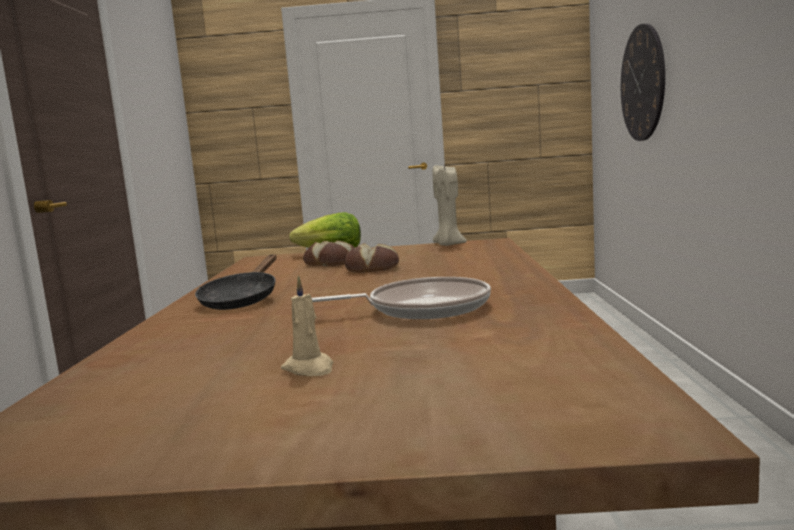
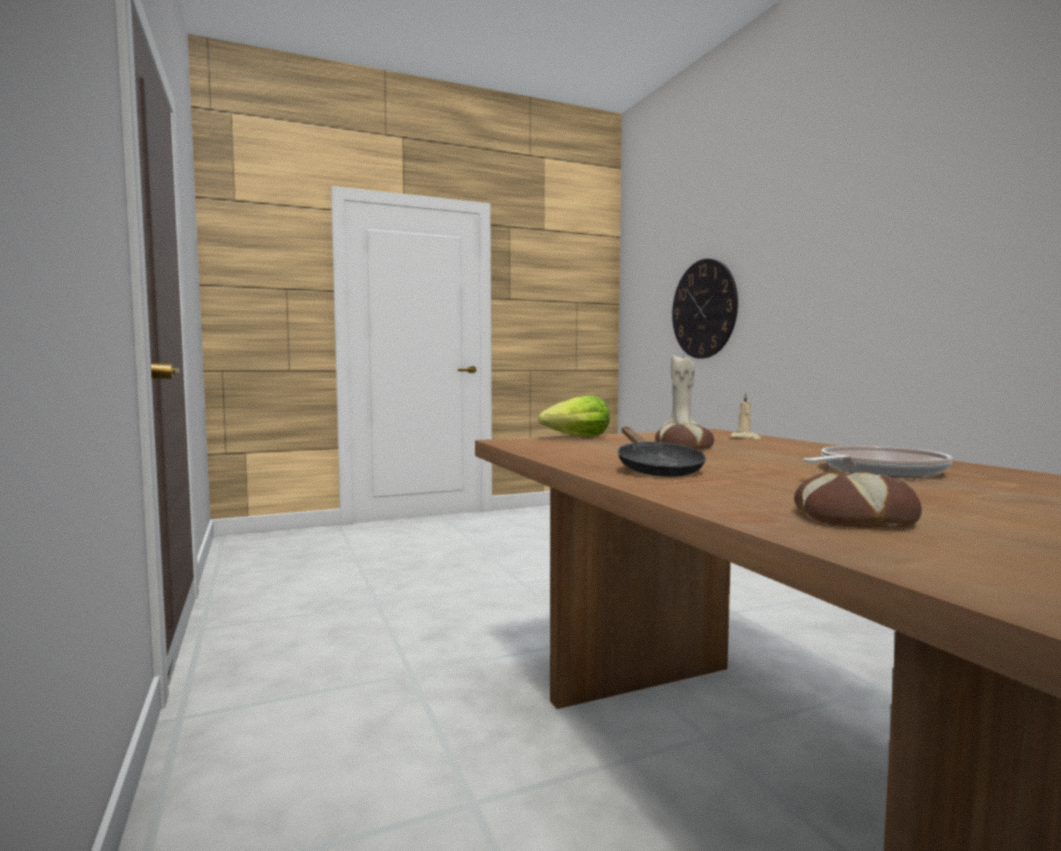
camera: 25 degrees left, 5 degrees down
beige candle [281,275,333,376] -> beige candle moved to [731,393,761,439]
bread [303,241,354,266] -> bread moved to [794,472,922,527]

